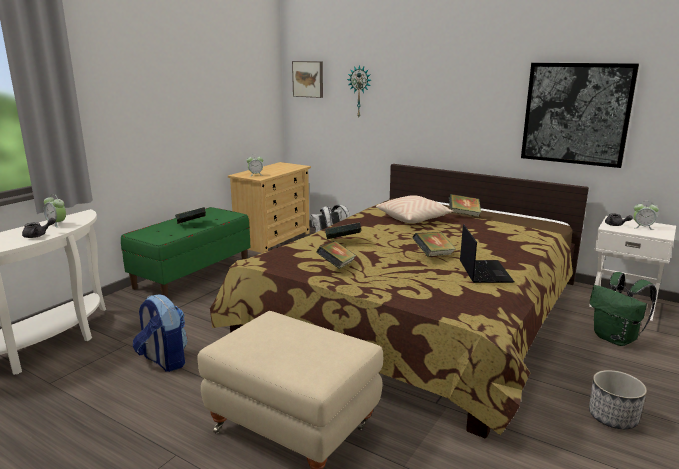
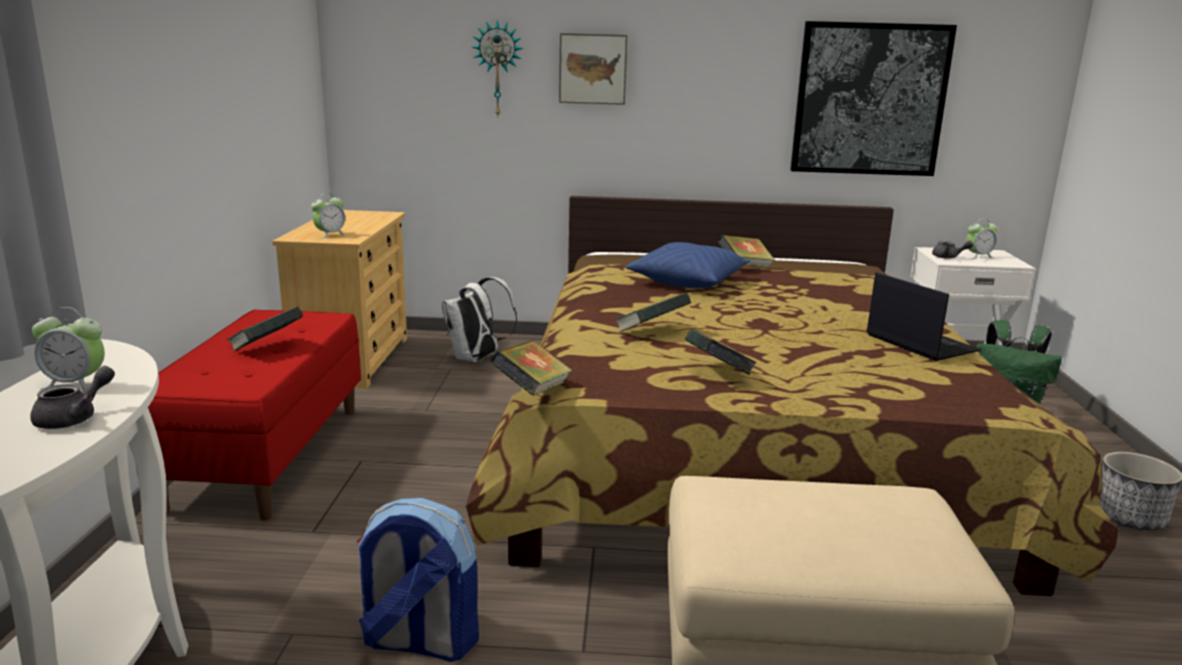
camera: 30 degrees left, 0 degrees up
green bench [121,207,250,298] -> red bench [135,310,361,520]
picture [292,61,323,98] -> picture moved to [559,33,627,105]
beige pillow [376,195,453,223] -> blue pillow [626,242,750,288]
book [412,232,456,256] -> book moved to [490,340,572,396]

